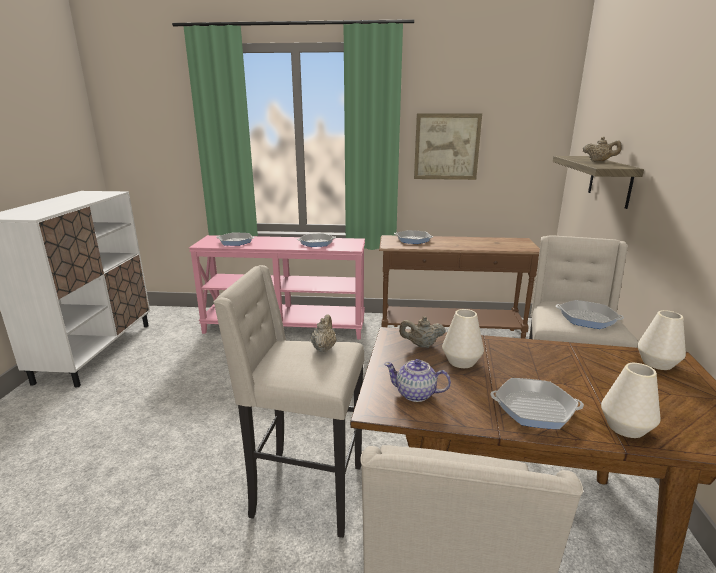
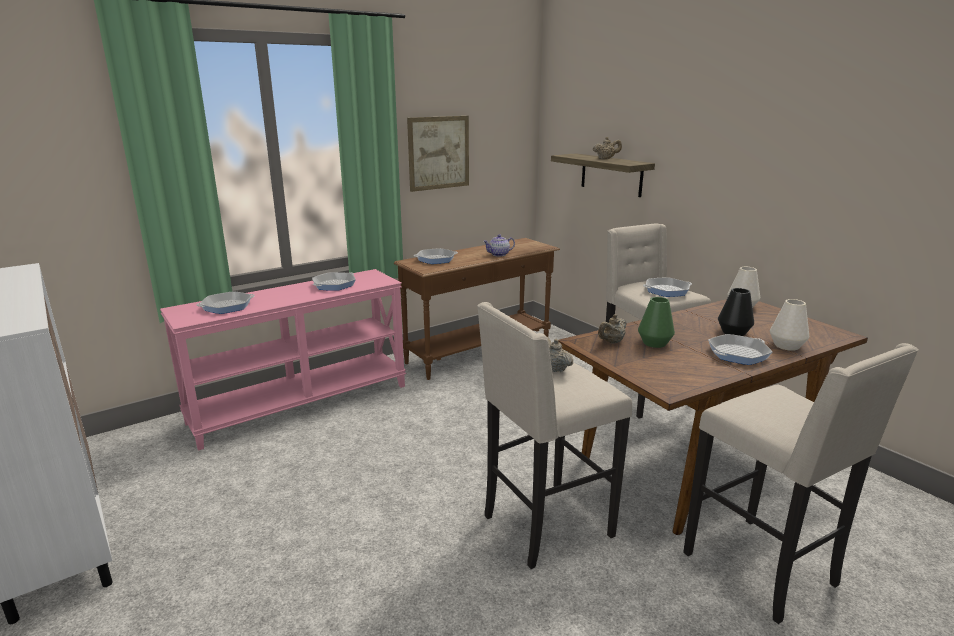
camera: 40 degrees left, 0 degrees up
teapot [384,359,451,402] -> teapot moved to [483,234,515,257]
white vase [442,309,484,368] -> green vase [638,297,675,348]
none -> black vase [718,288,754,336]

